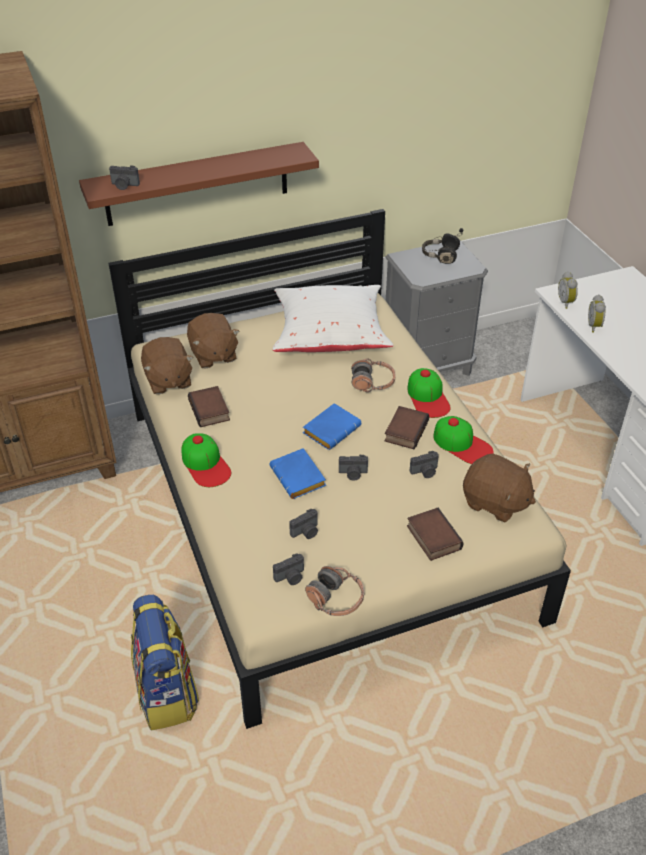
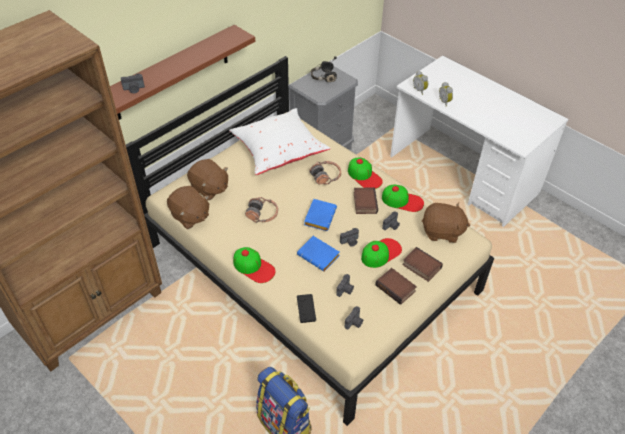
camera: 25 degrees left, 5 degrees up
book [188,386,230,427] -> book moved to [375,268,417,305]
headphones [305,566,364,616] -> headphones moved to [245,197,278,223]
none -> black game controller [297,294,316,323]
none -> cap [361,238,402,268]

